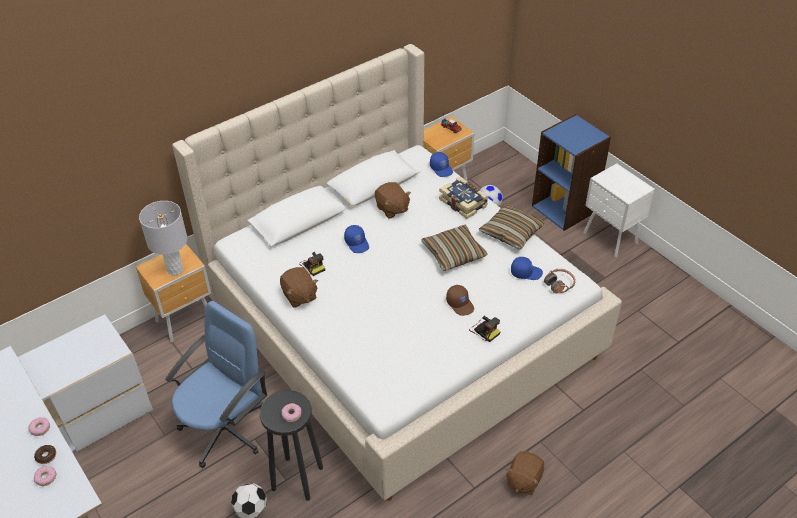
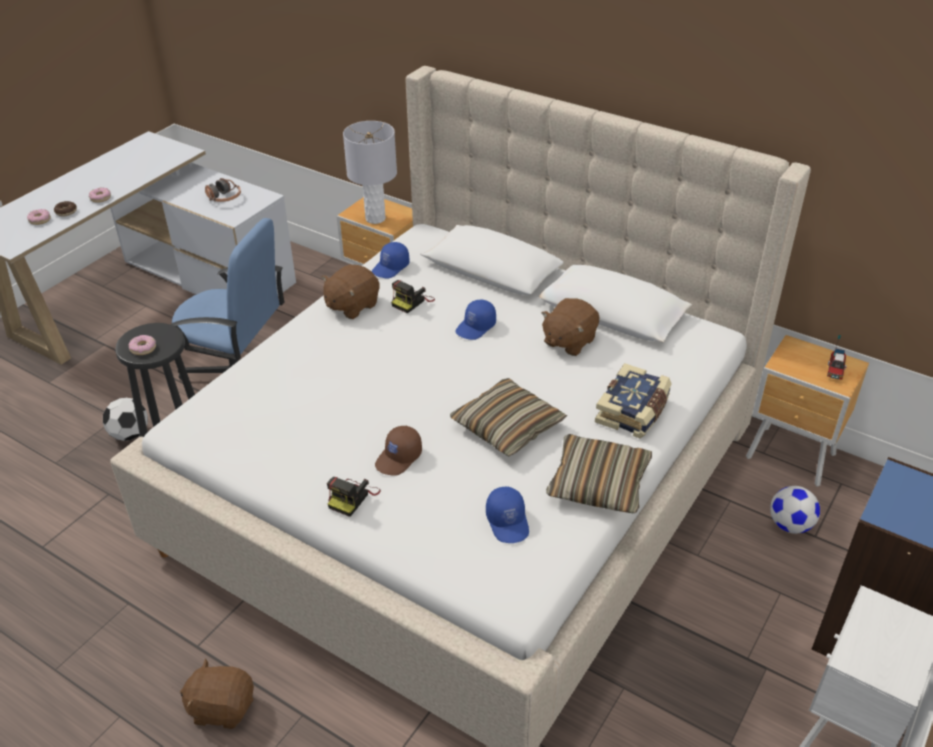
camera: 70 degrees right, 5 degrees down
blue cap [430,152,453,177] -> blue cap moved to [372,242,410,278]
headphones [544,269,576,293] -> headphones moved to [205,178,241,202]

